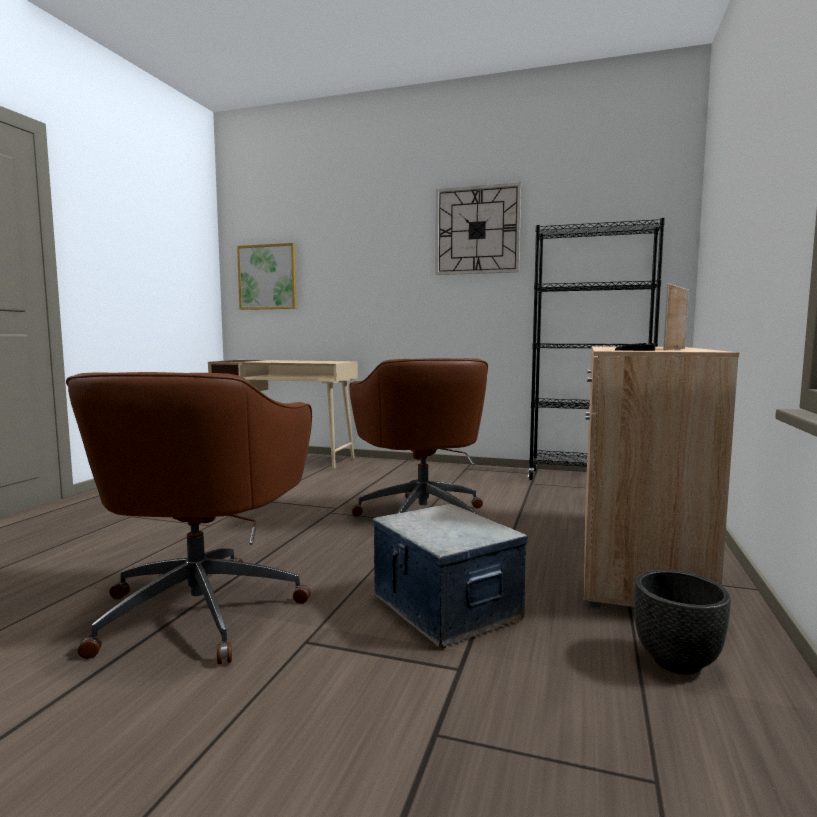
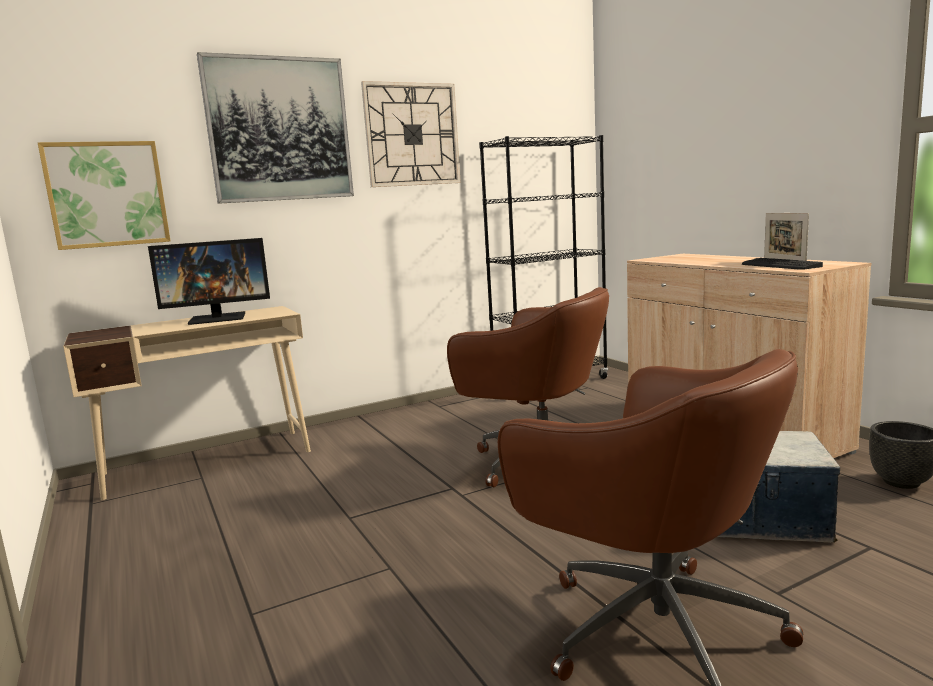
camera: 45 degrees left, 5 degrees up
none -> monitor [148,238,270,325]
none -> picture [197,52,354,204]

